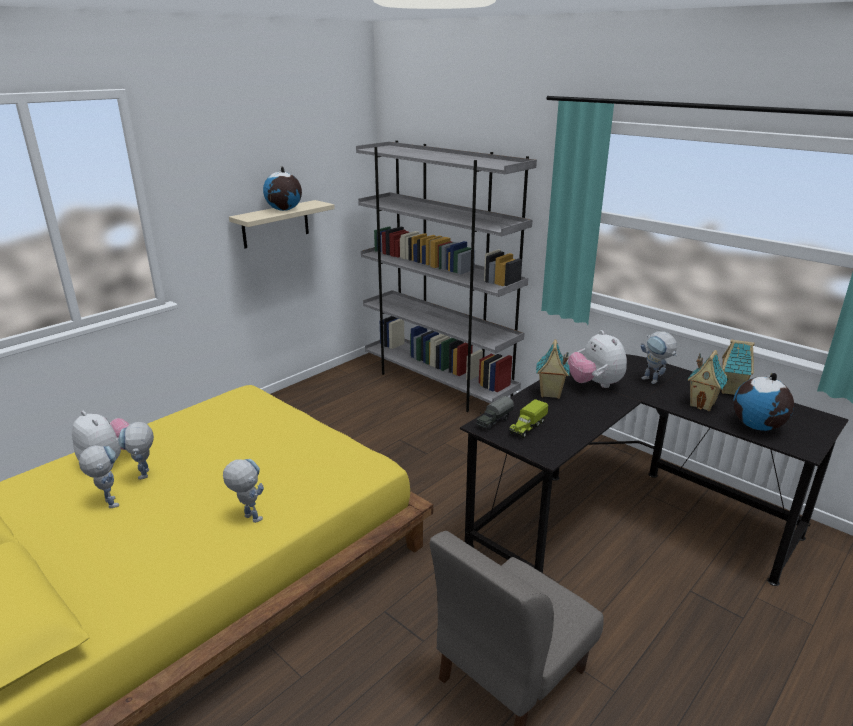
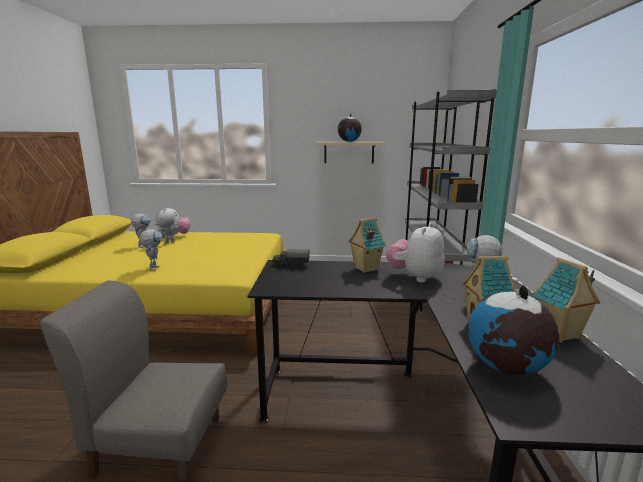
camera: 50 degrees right, 10 degrees down
toy truck [508,399,549,438] -> none

